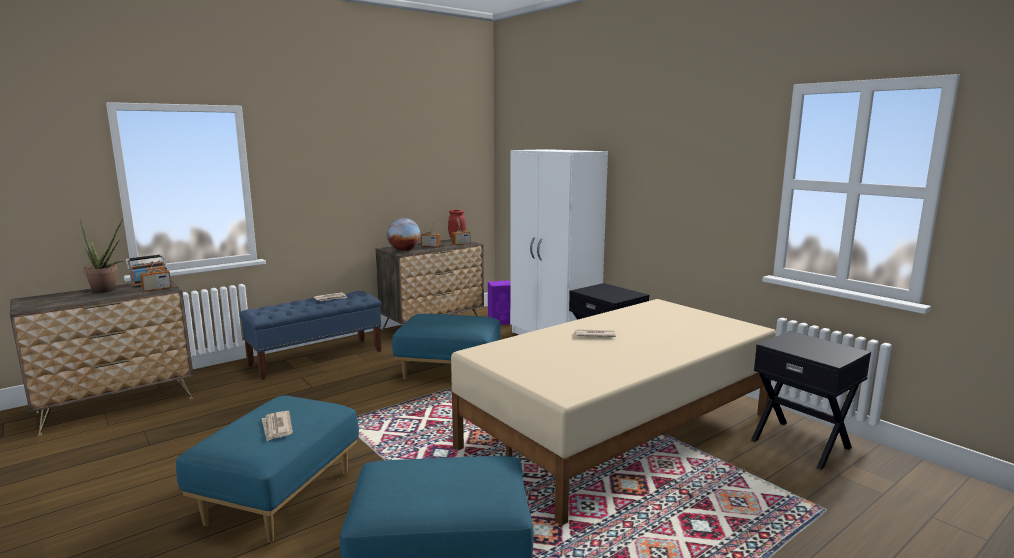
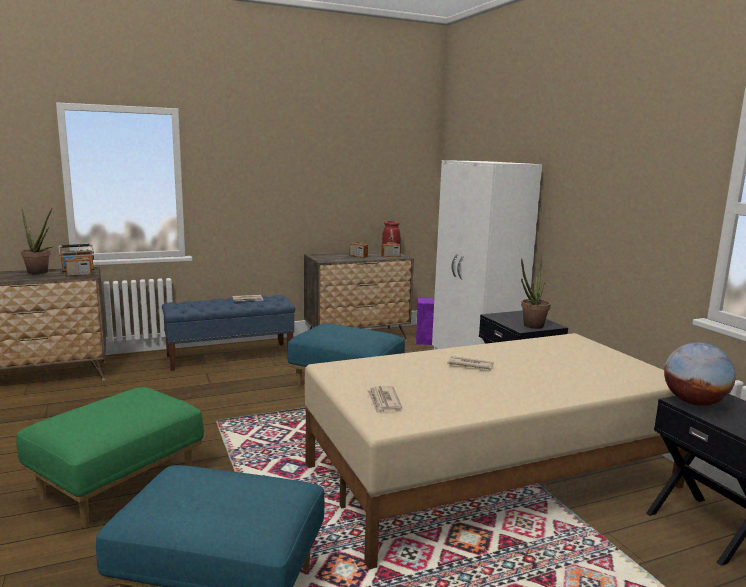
camera: 15 degrees right, 0 degrees up
blue ottoman [176,396,359,543] -> green ottoman [16,387,204,528]
newspaper [262,411,293,441] -> newspaper moved to [367,386,402,413]
globe [387,218,420,251] -> globe moved to [664,343,736,406]
none -> potted plant [521,255,550,329]

